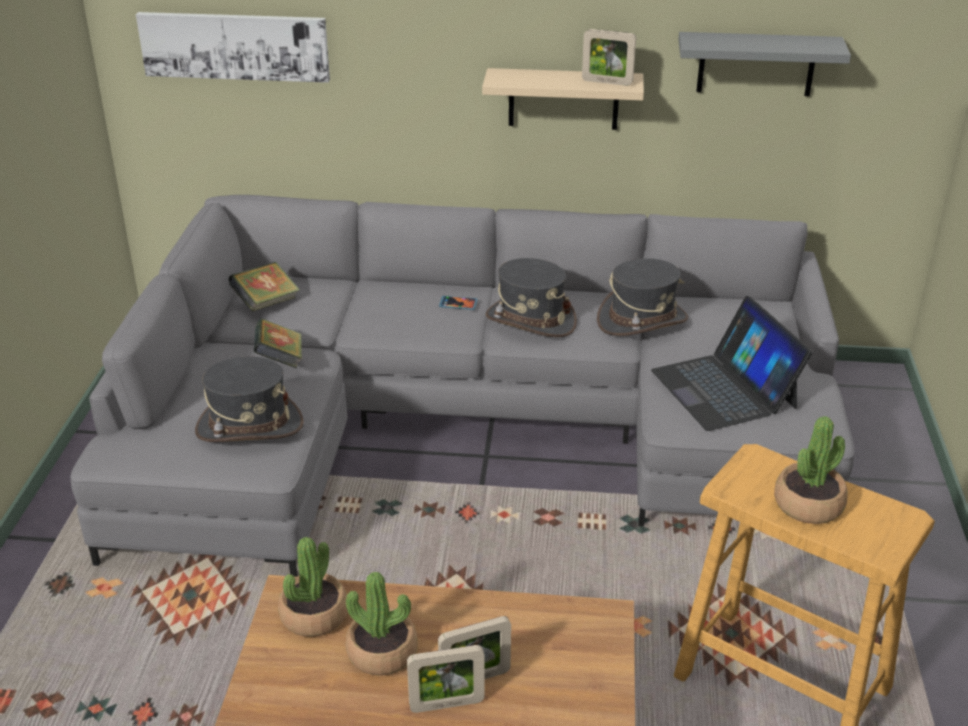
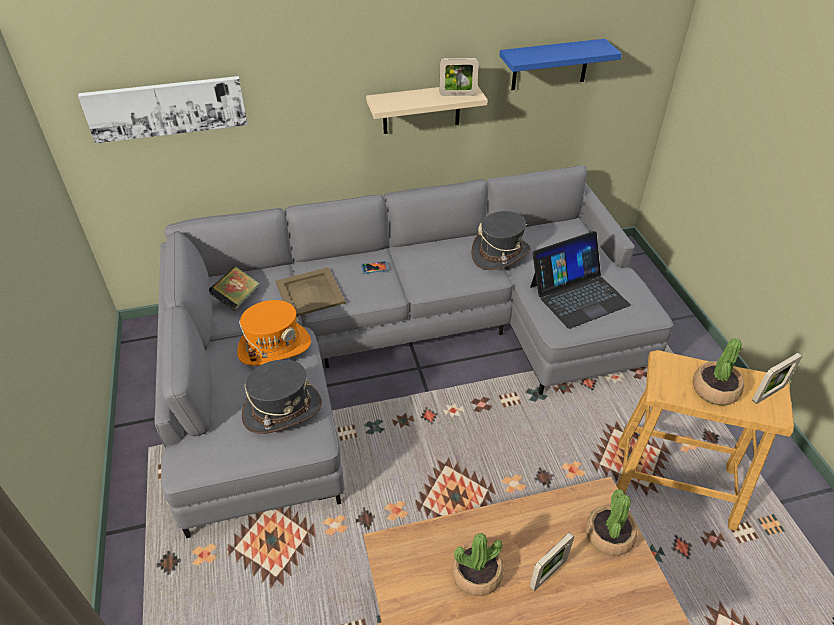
camera: 20 degrees left, 10 degrees up
book [254,319,302,368] -> orange hat [237,300,311,366]
potted plant [278,537,348,637] -> potted plant moved to [586,489,637,556]
picture frame [407,645,484,713] -> picture frame moved to [752,353,803,404]
grey hat [486,258,577,337] -> none
laptop [651,296,813,431] -> laptop turned 75 degrees counterclockwise [530,231,631,329]
grey shelf [678,32,851,96] -> blue shelf [500,39,622,90]
none -> beige tray [276,267,345,317]

